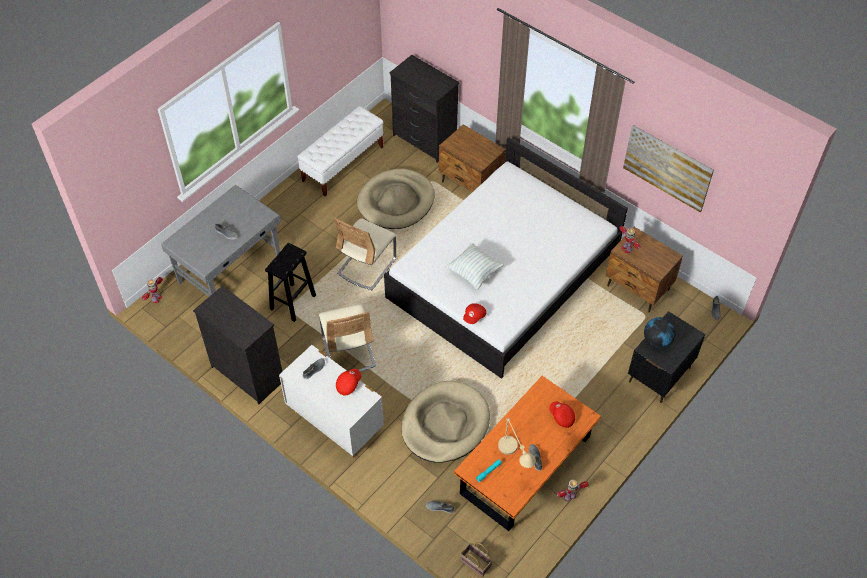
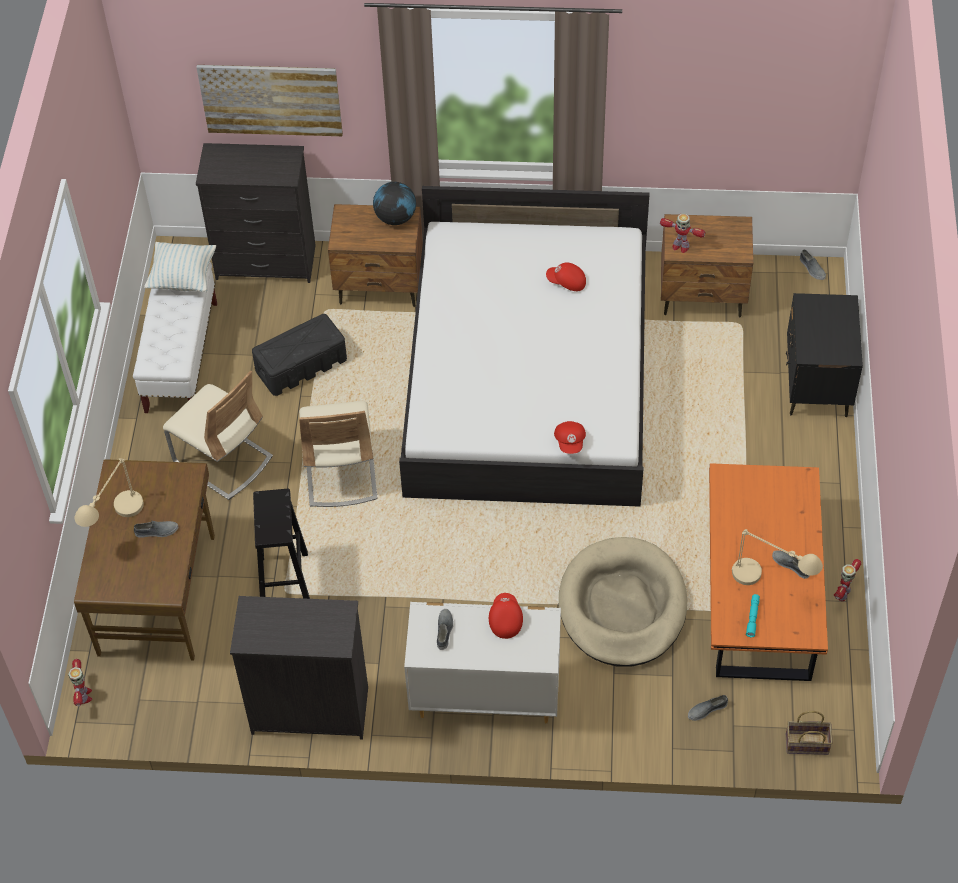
camera: 35 degrees left, 0 degrees up
grey desk [161,185,281,297] -> brown desk [74,459,215,661]
beige chair [319,304,376,372] -> beige chair moved to [163,370,273,500]
beige dog bed [357,169,435,229] -> black storage box [252,314,347,396]
pillow [446,243,504,290] -> pillow moved to [144,242,216,292]
red cap [549,401,575,428] -> red cap moved to [546,262,586,291]
picture [623,125,714,212] -> picture moved to [196,65,343,136]
globe [644,317,676,348] -> globe moved to [373,182,416,225]
none -> beige table lamp [75,458,144,527]

